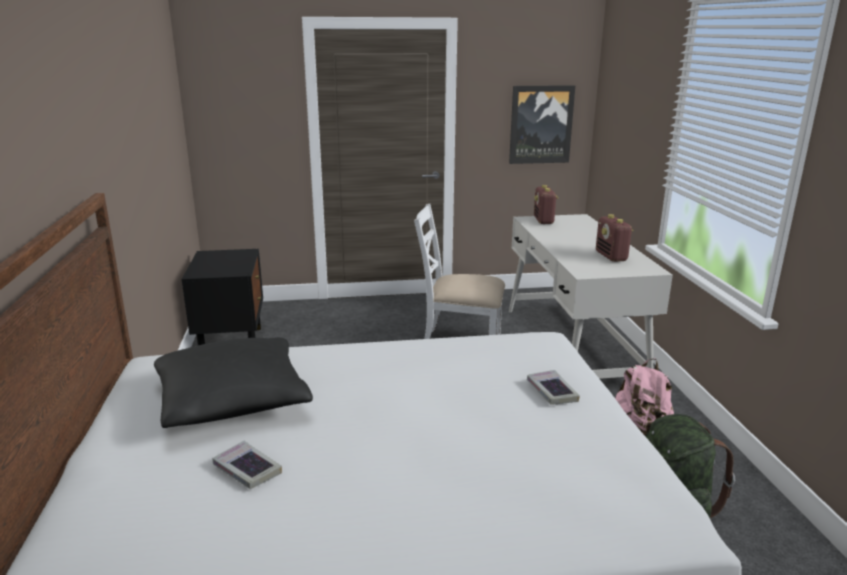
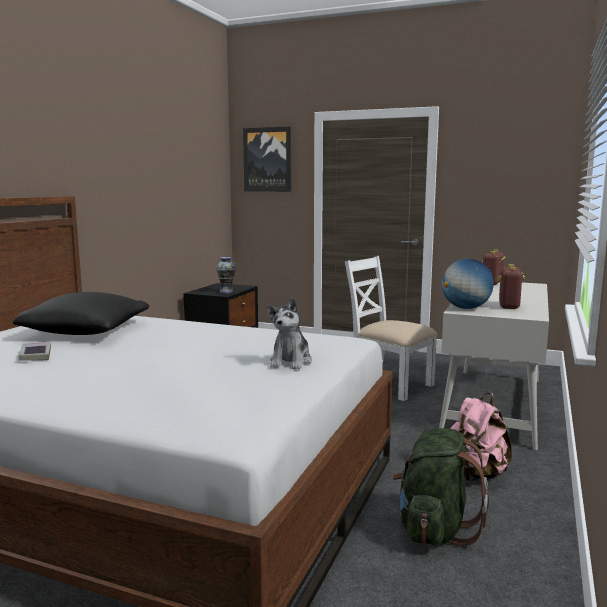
camera: 30 degrees right, 10 degrees down
picture [509,85,575,164] -> picture moved to [243,127,291,192]
book [527,370,580,405] -> plush toy [267,298,312,369]
none -> vase [216,257,236,294]
none -> globe [442,259,494,309]

